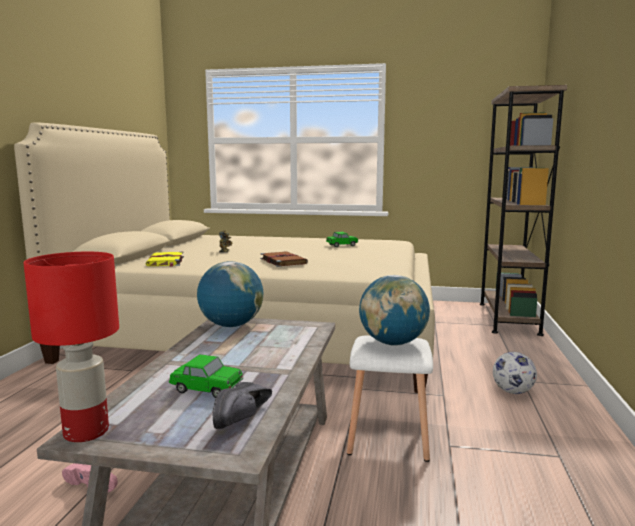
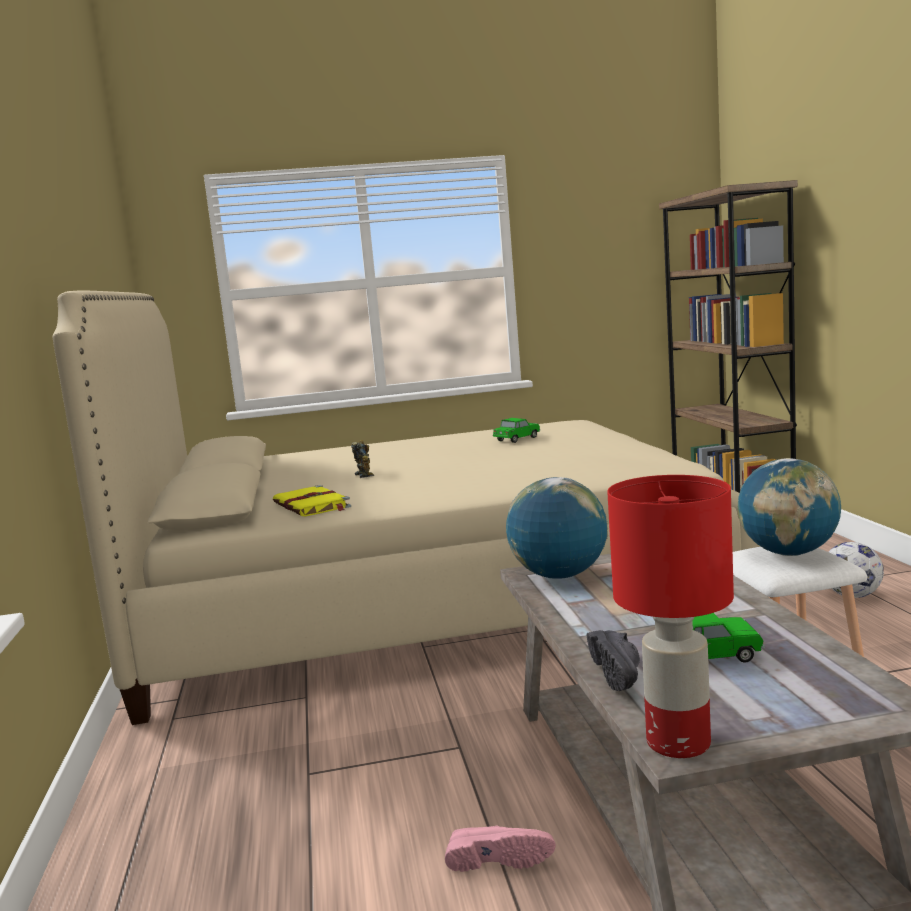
camera: 20 degrees left, 0 degrees up
black shoe [213,382,272,429] -> black shoe moved to [586,630,640,691]
brown book [260,251,308,267] -> none

